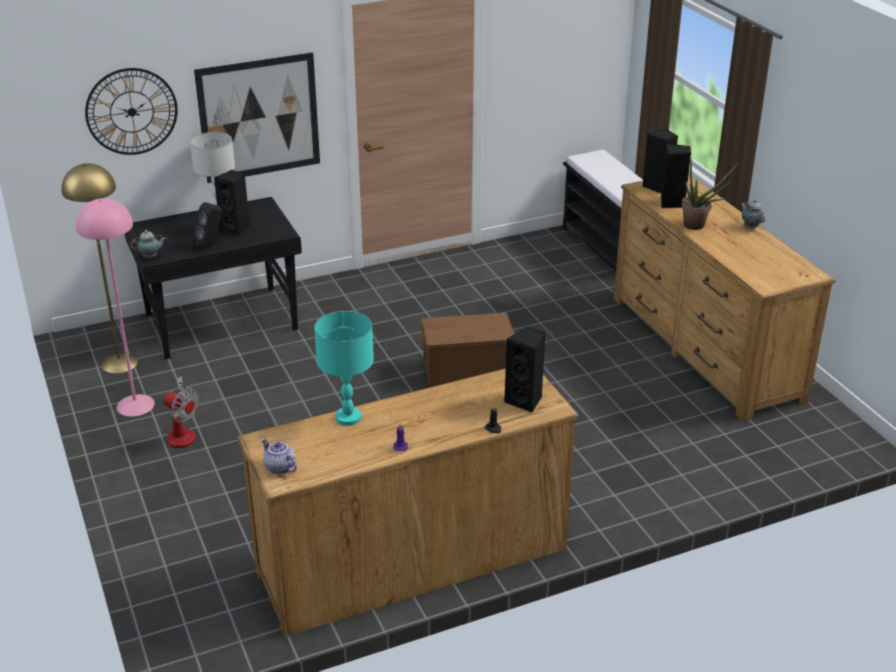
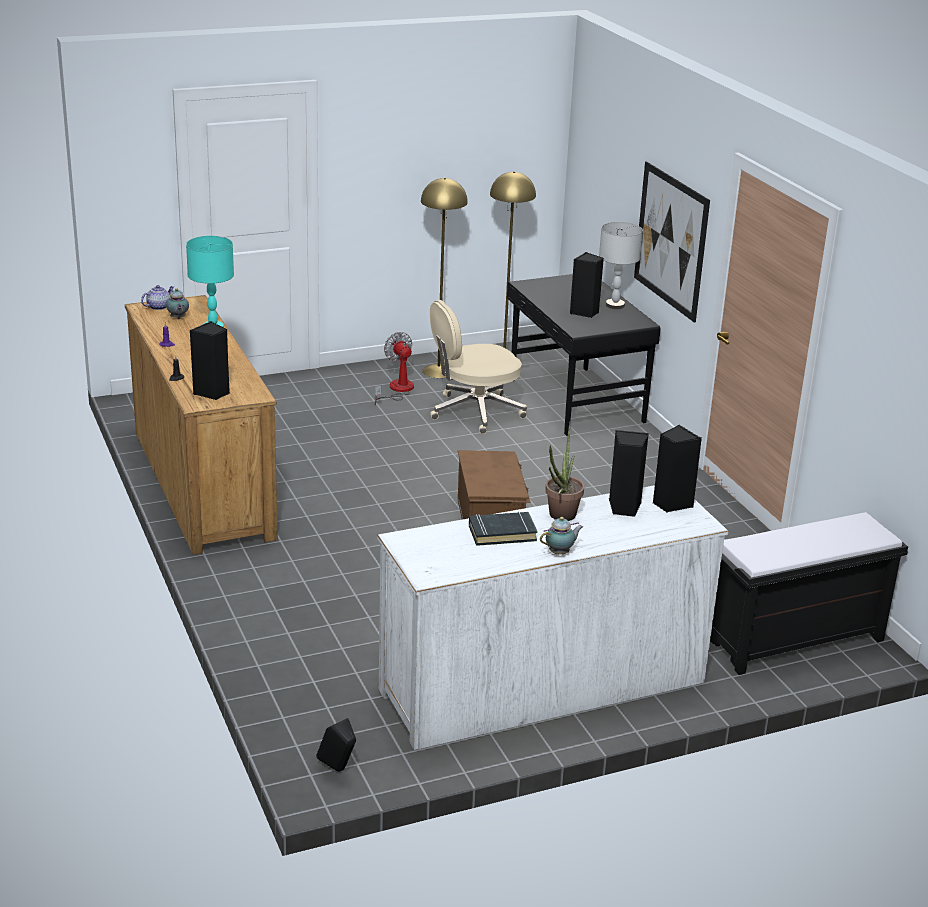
camera: 90 degrees right, 5 degrees down
pink floor lamp [76,198,155,417] -> yellow floor lamp [421,178,468,378]
wall clock [85,68,178,155] -> none
teapot [130,230,167,258] -> teapot moved to [166,288,189,319]
fan [164,376,199,448] -> fan turned 120 degrees clockwise [374,332,414,405]
black speaker [193,202,222,249] -> black speaker moved to [316,718,356,772]
brown dresser [614,175,836,422] -> white dresser [377,485,729,750]
none -> beige office chair [430,300,527,434]
none -> black book [469,512,538,546]

